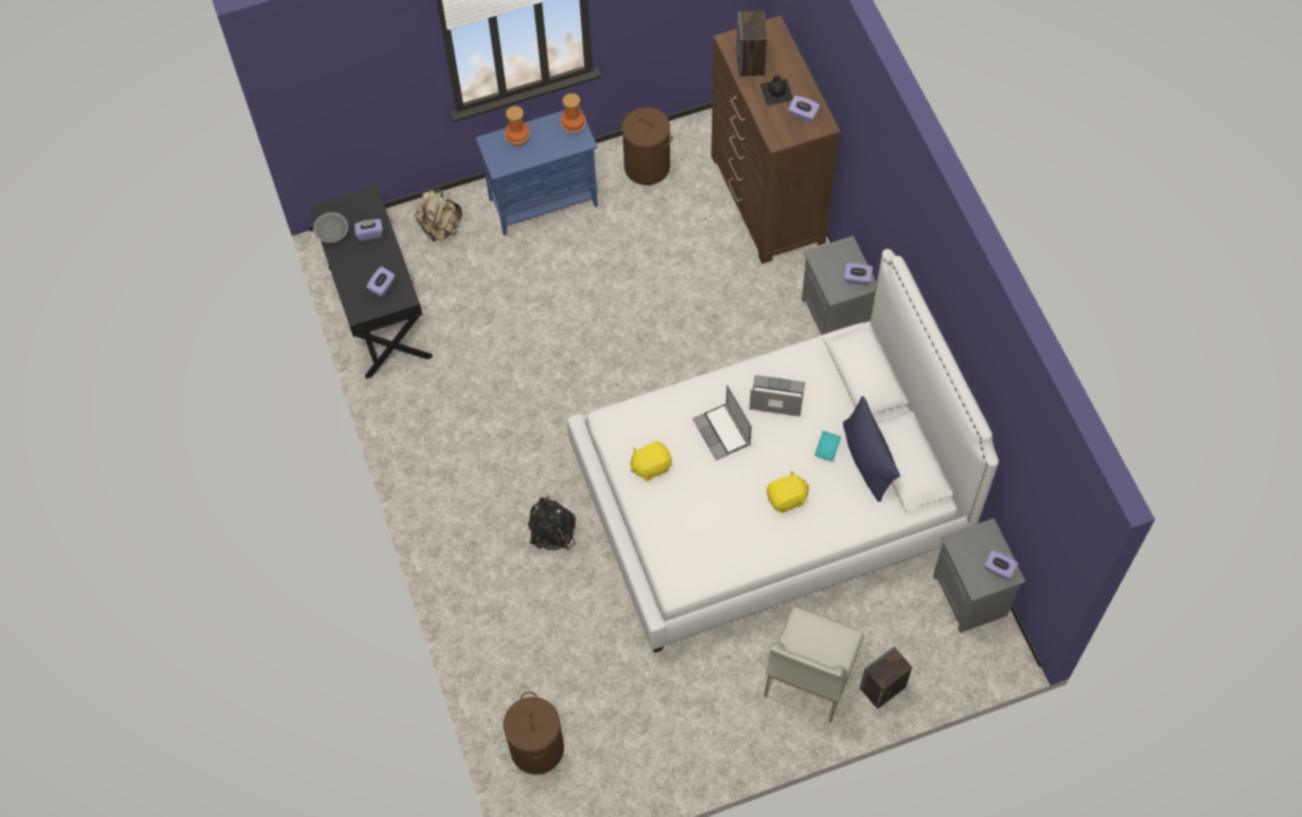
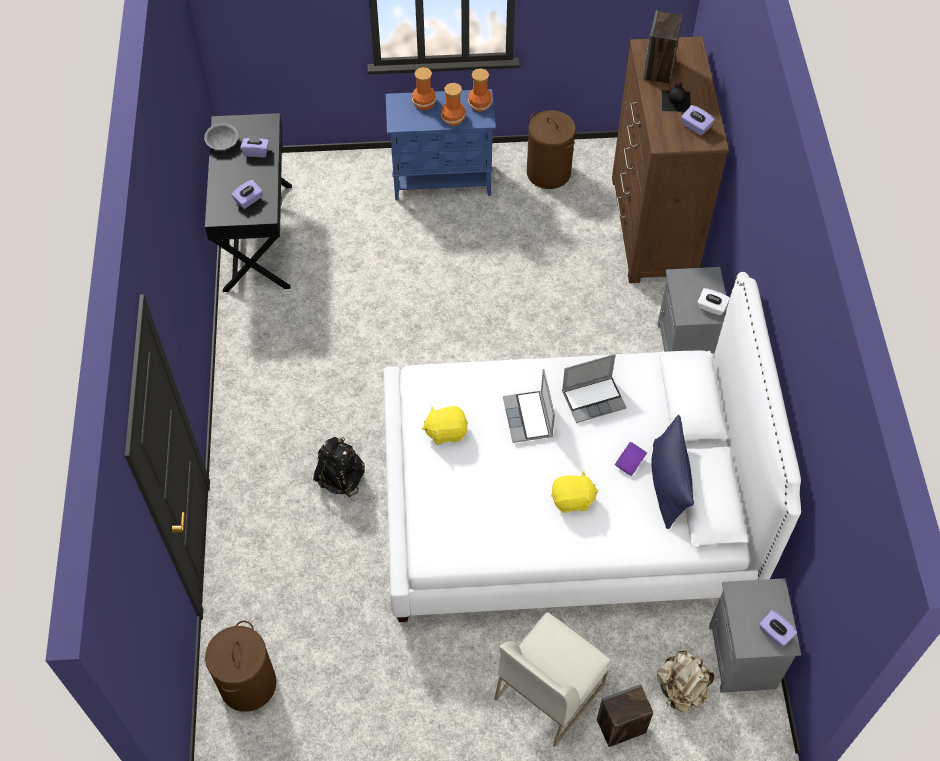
camera: 15 degrees right, 5 degrees down
beige backpack [414,189,462,242] -> beige backpack moved to [657,651,714,713]
laptop [749,375,805,417] -> laptop turned 135 degrees clockwise [562,354,627,423]
turquoise book [815,431,841,462] -> purple book [615,442,647,476]
purple tissue box [844,263,873,285] -> white tissue box [698,288,730,316]
none -> vase [441,83,466,126]

